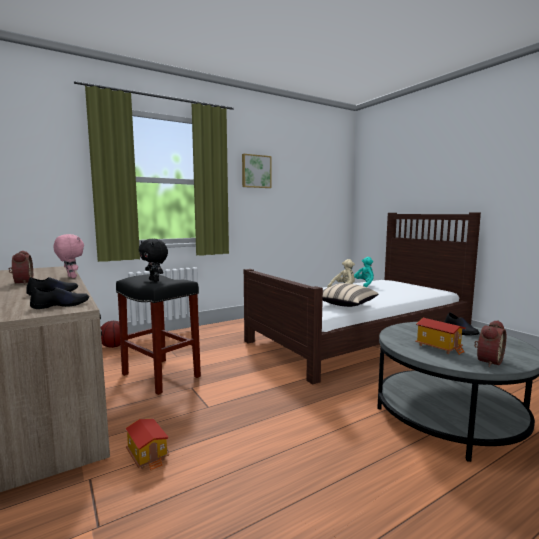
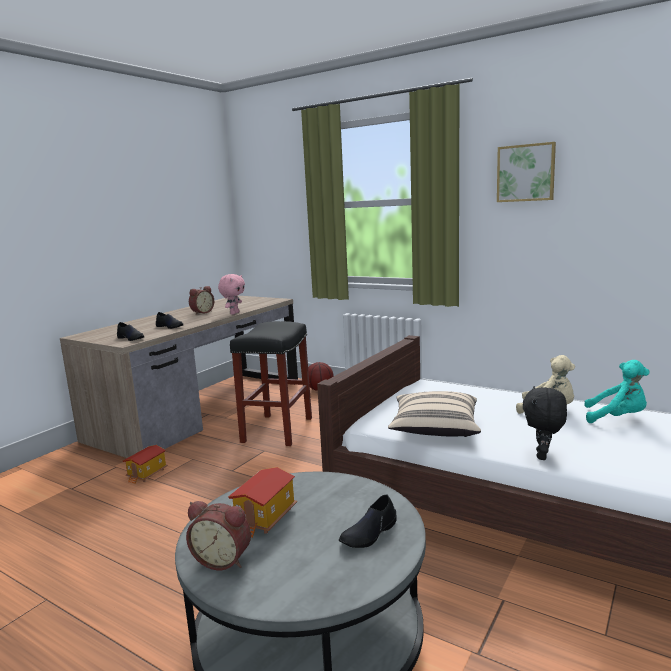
camera: 65 degrees right, 5 degrees up
black plush toy [139,239,168,282] -> black plush toy moved to [523,386,567,460]

